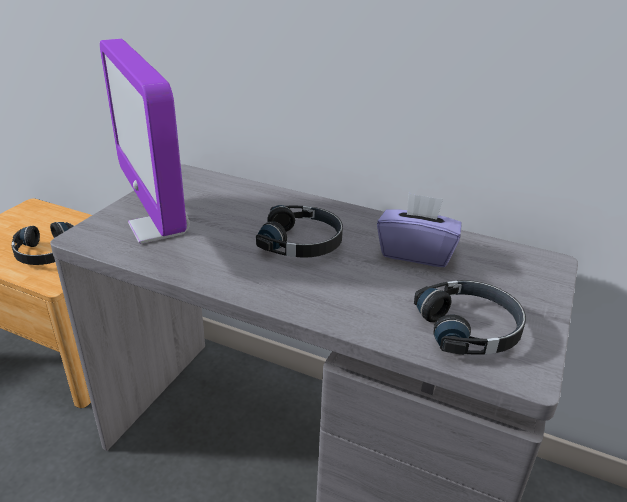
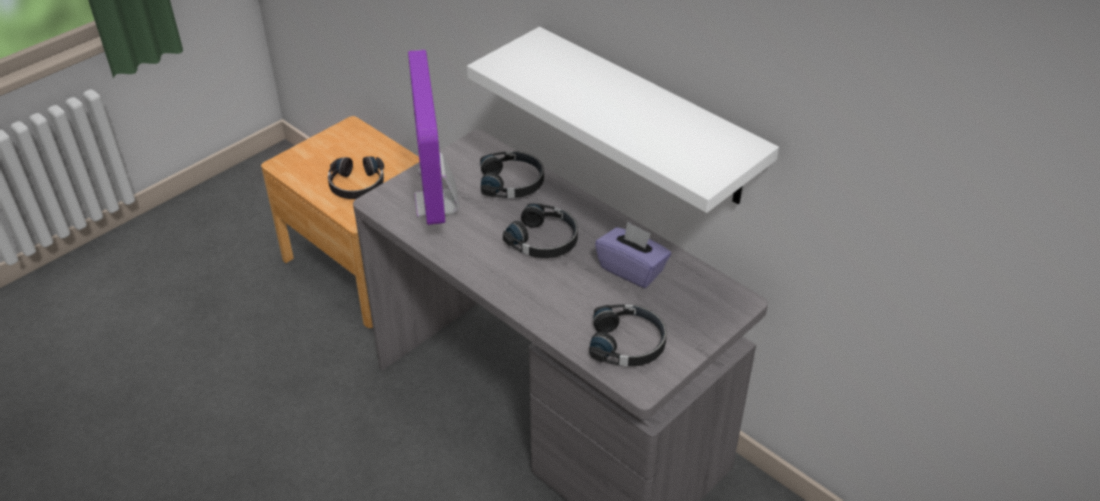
camera: 20 degrees right, 10 degrees up
none -> white shelf [467,27,779,213]
none -> black headphones [480,151,544,198]

